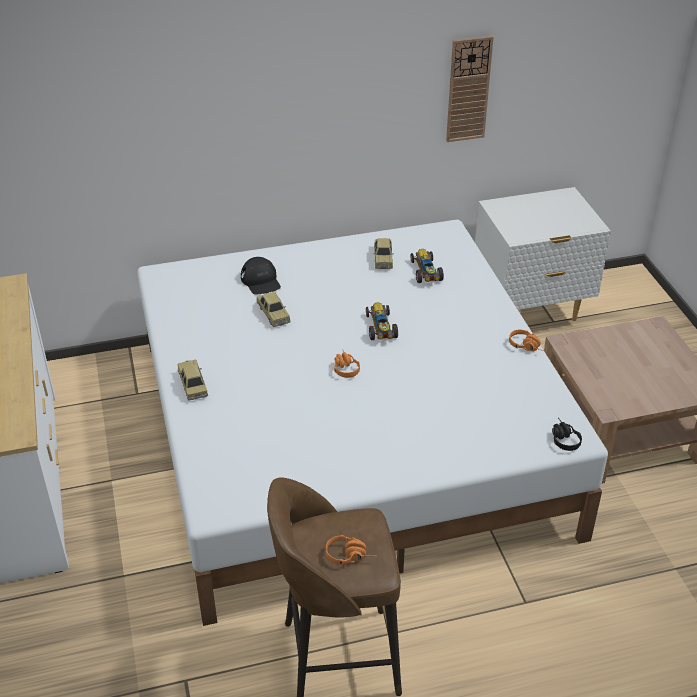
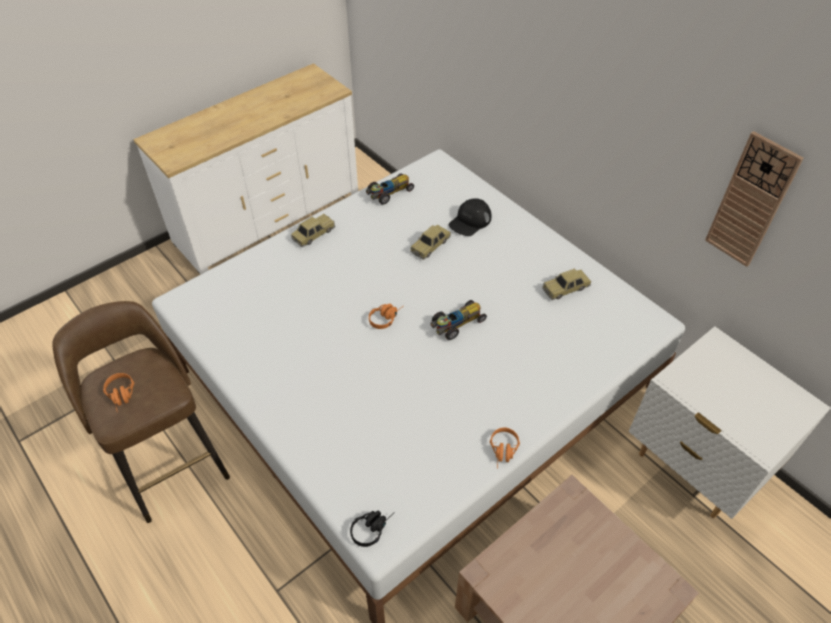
camera: 65 degrees right, 10 degrees up
toy car [410,249,444,283] -> toy car moved to [366,173,414,205]

